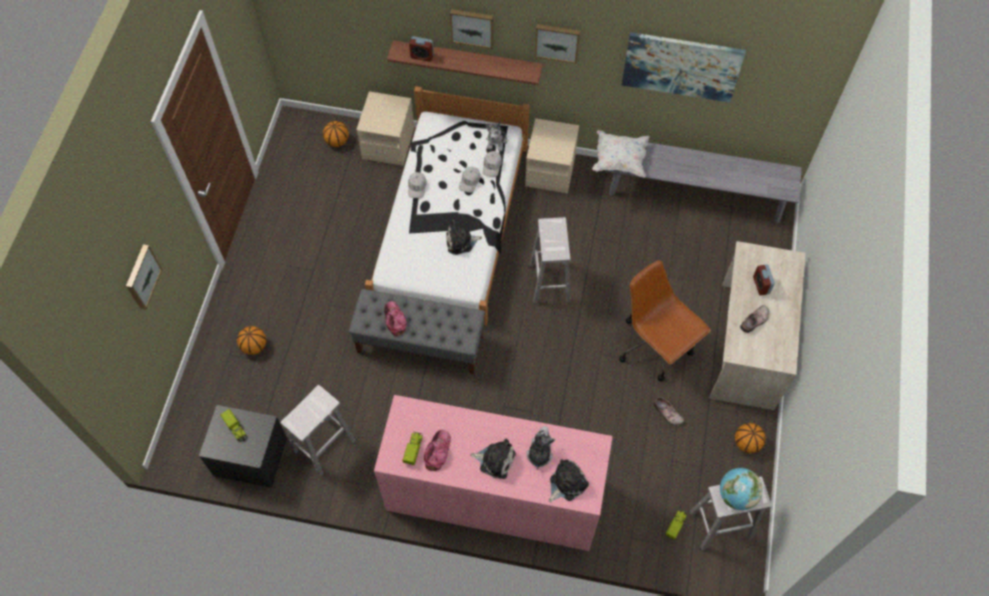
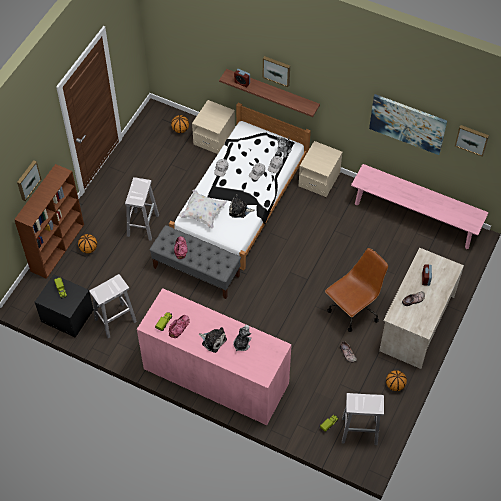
camera: 15 degrees right, 5 degrees down
white stool [530,217,570,304] -> white stool moved to [125,177,159,241]
picture [535,24,580,64] -> picture moved to [455,125,489,157]
plush toy [549,459,589,503] -> none
white pillow [592,130,650,178] -> white pillow moved to [179,190,227,229]
grey bench [605,142,802,224] -> pink bench [351,164,489,249]
brown office chair [619,260,711,381] -> brown office chair turned 75 degrees clockwise [325,248,388,332]
globe [720,468,763,510] -> none
none -> brown bookcase [14,164,84,279]

